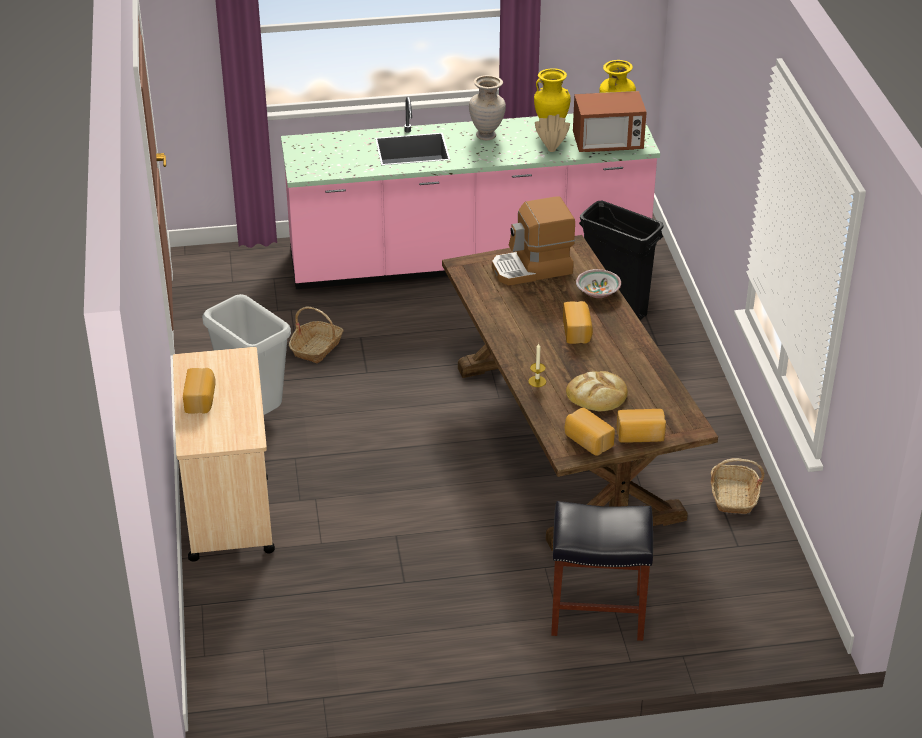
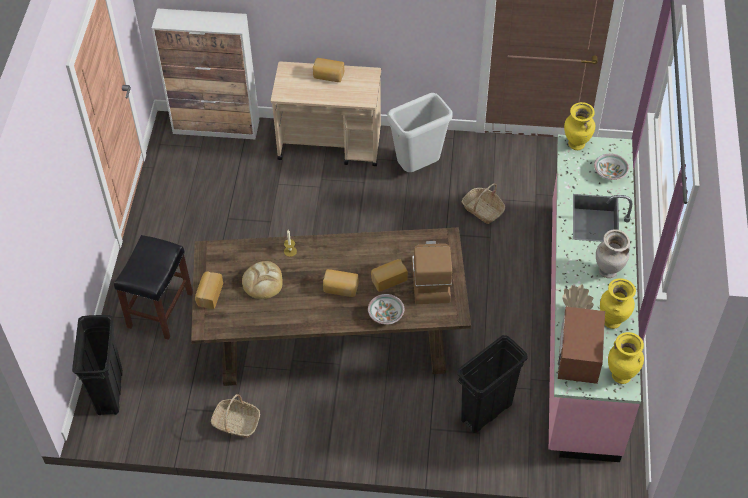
camera: 105 degrees right, 15 degrees up
bread [565,408,615,456] -> bread moved to [371,259,408,292]
none -> black trash can [72,315,123,415]
none -> cabinet [152,9,259,139]
none -> yellow vase [564,102,595,150]
none -> bowl [594,154,629,180]

